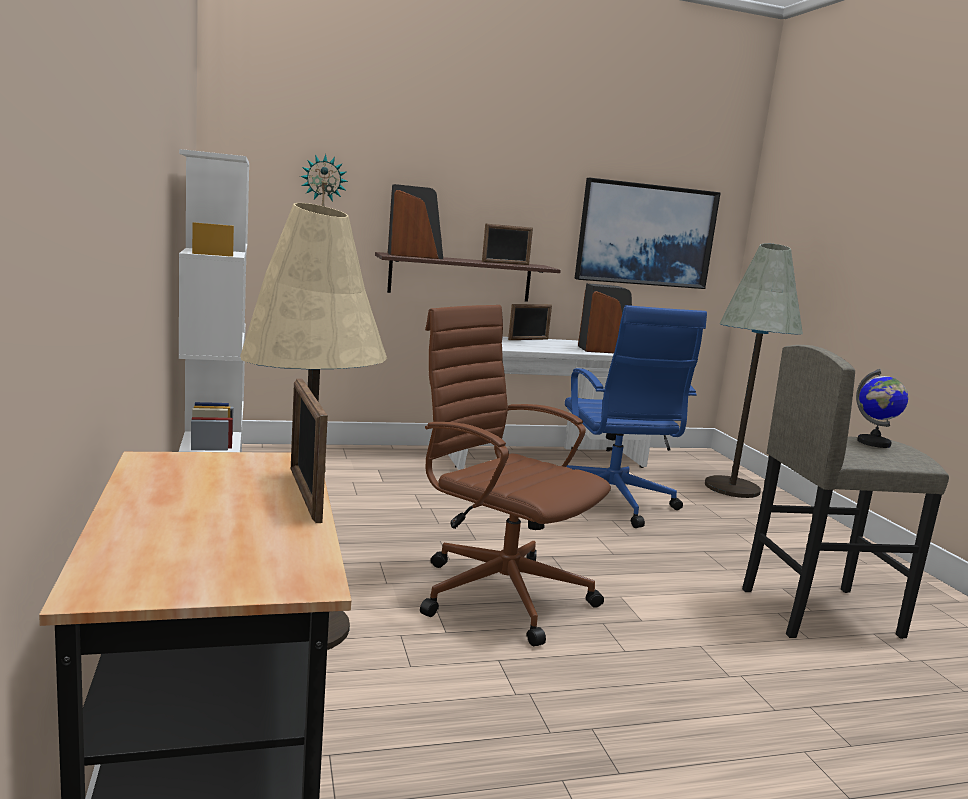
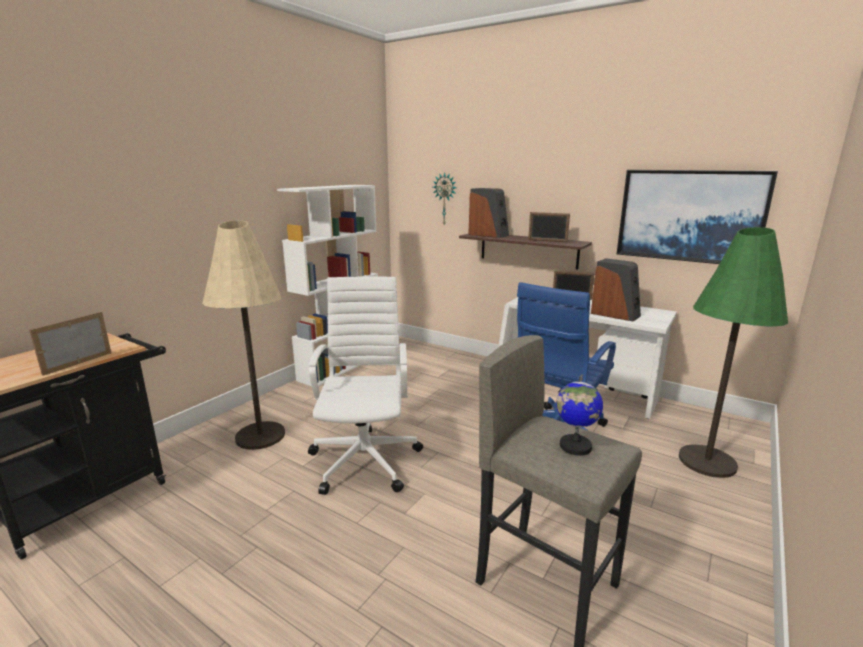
camera: 50 degrees right, 5 degrees up
brown office chair [420,305,611,646] -> white office chair [308,276,423,495]
grey floor lamp [705,243,803,498] -> green floor lamp [679,227,788,478]

